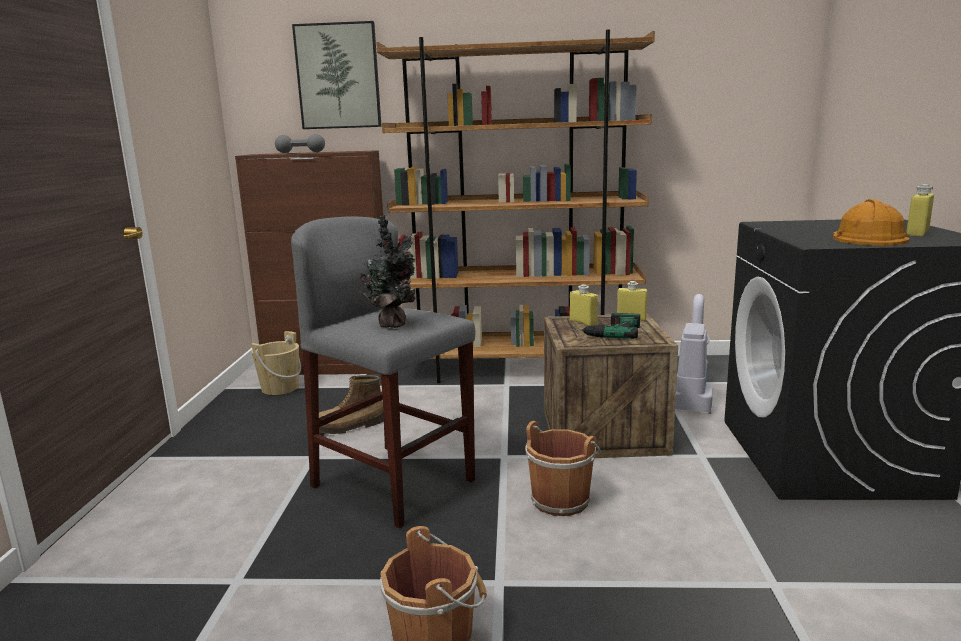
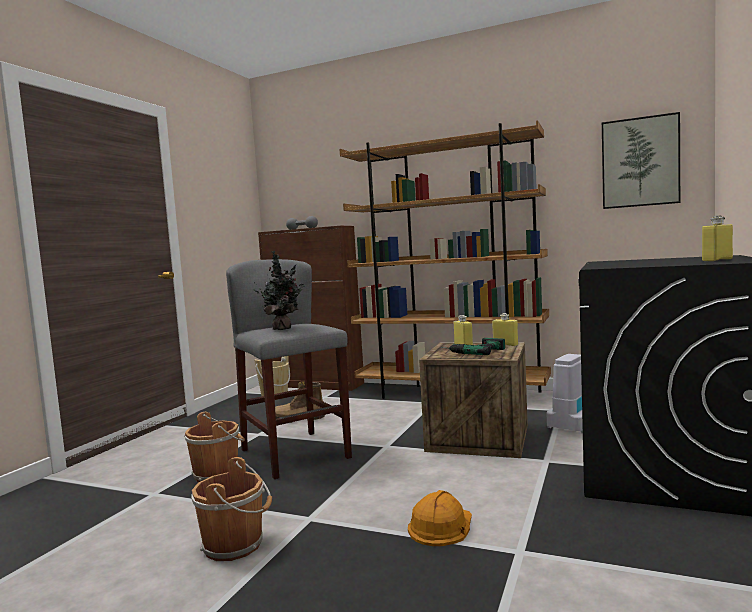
camera: 20 degrees right, 10 degrees down
picture [292,21,382,129] -> picture moved to [602,112,680,209]
brown bucket [525,421,601,516] -> brown bucket moved to [184,412,245,482]
orange hard hat [833,199,910,246] -> orange hard hat moved to [408,490,472,546]

